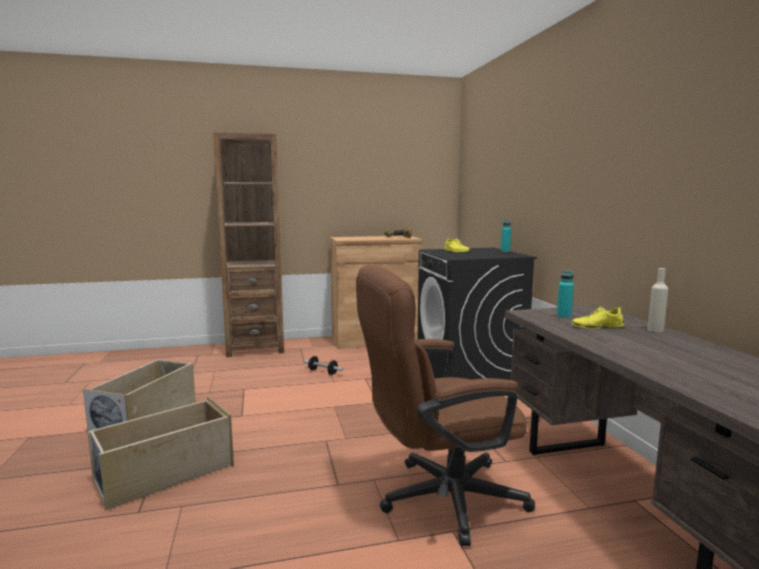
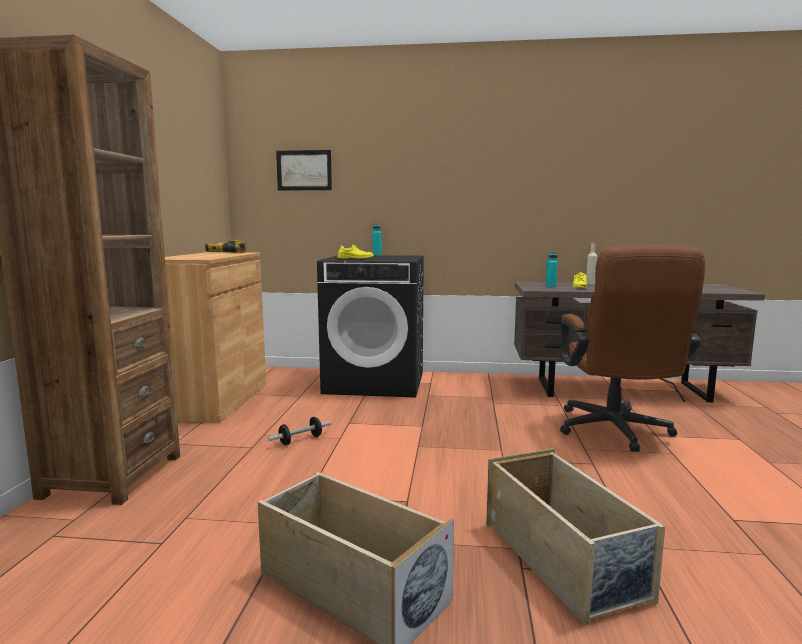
camera: 70 degrees left, 0 degrees up
none -> picture [276,150,332,191]

